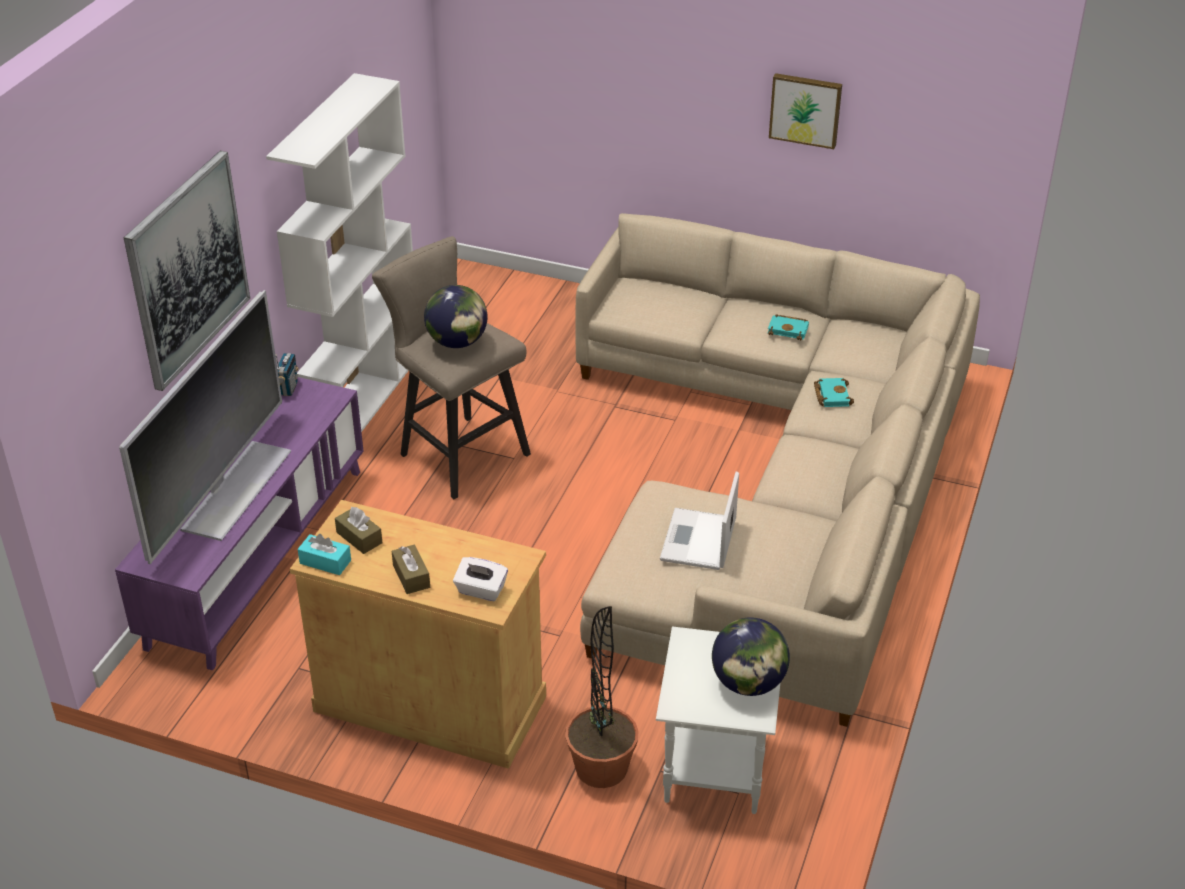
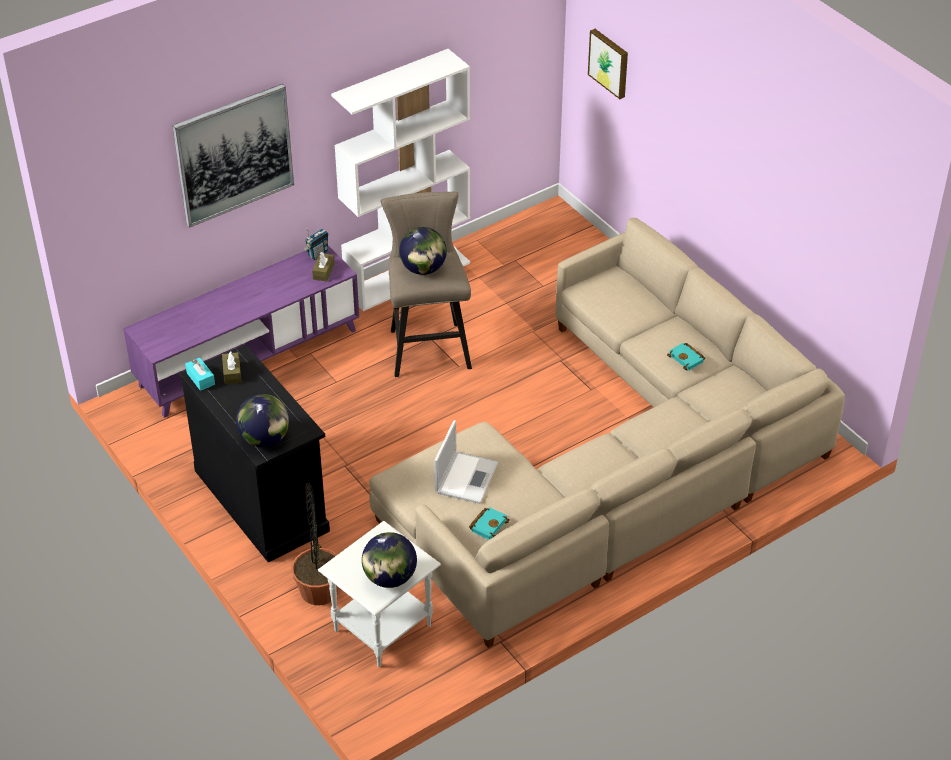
camera: 35 degrees right, 5 degrees up
television [119,290,291,564] -> none
beige cabinet [290,500,546,769] -> black cabinet [179,344,330,563]
brown tissue box [392,544,430,594] -> brown tissue box moved to [312,252,335,281]
white tissue box [453,557,508,601] -> globe [236,394,290,447]
laptop [660,471,739,570] -> laptop turned 150 degrees clockwise [434,420,498,504]
picture [769,73,842,149] -> picture moved to [588,29,628,99]
turquoise book [814,378,854,407] -> turquoise book moved to [469,507,510,540]

